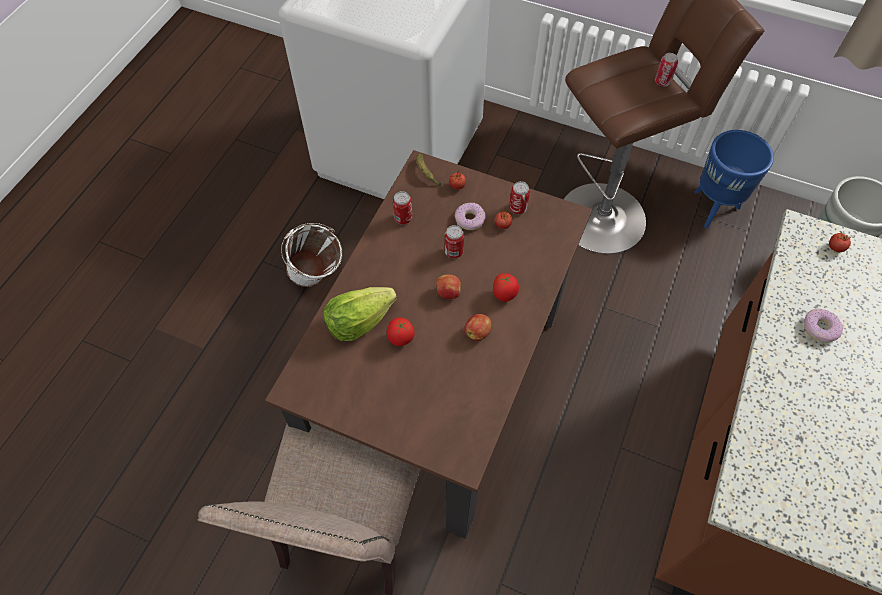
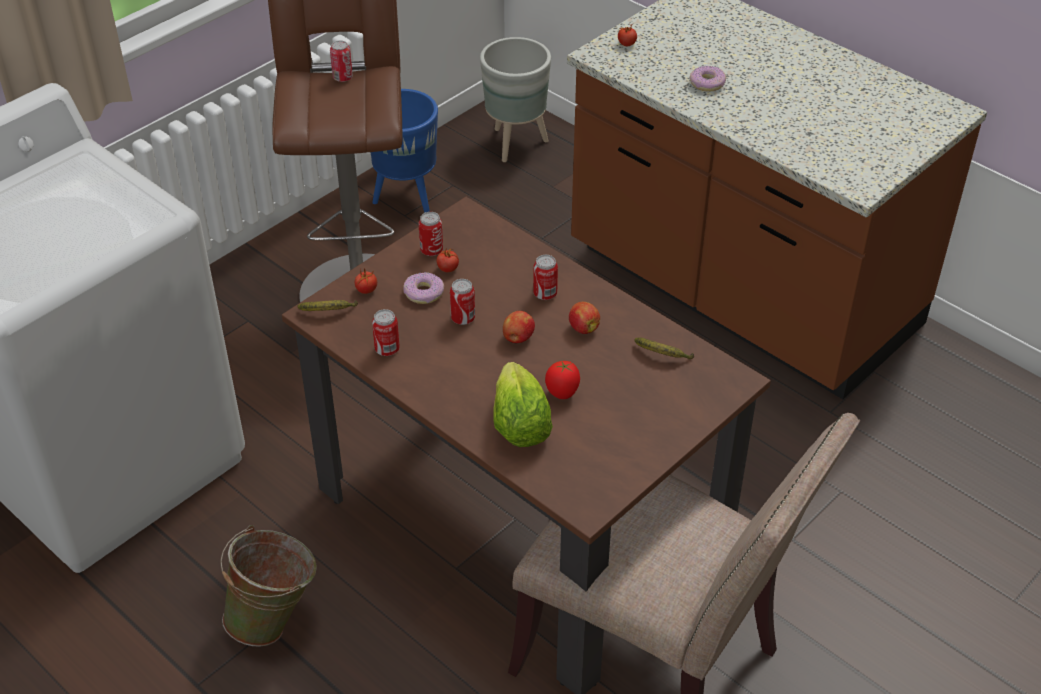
camera: 70 degrees left, 15 degrees down
white bucket [281,223,342,287] -> green bucket [220,525,317,647]
tomato [493,273,519,302] -> can [533,255,558,300]
none -> banana [634,337,694,359]

